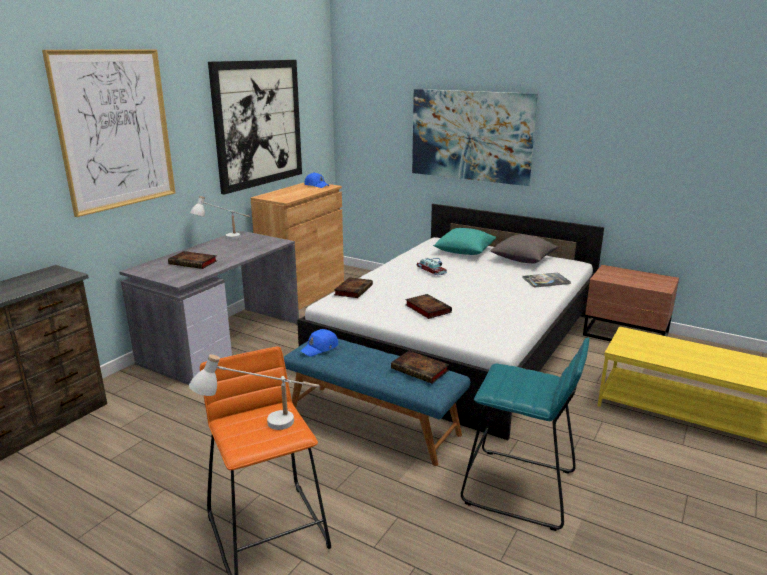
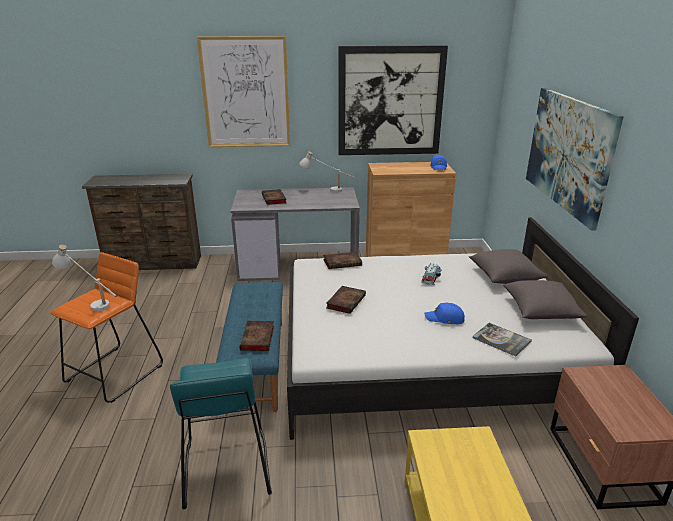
camera: 55 degrees right, 5 degrees up
blue cap [300,329,338,356] -> blue cap moved to [424,303,465,324]
turquoise pillow [433,228,496,255] -> grey pillow [469,249,548,284]

